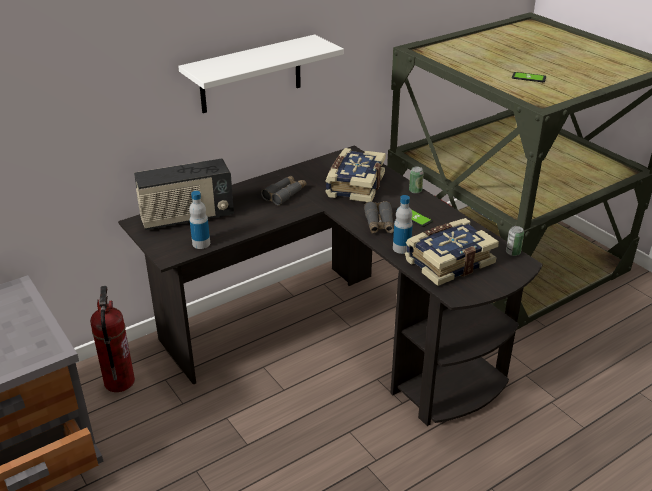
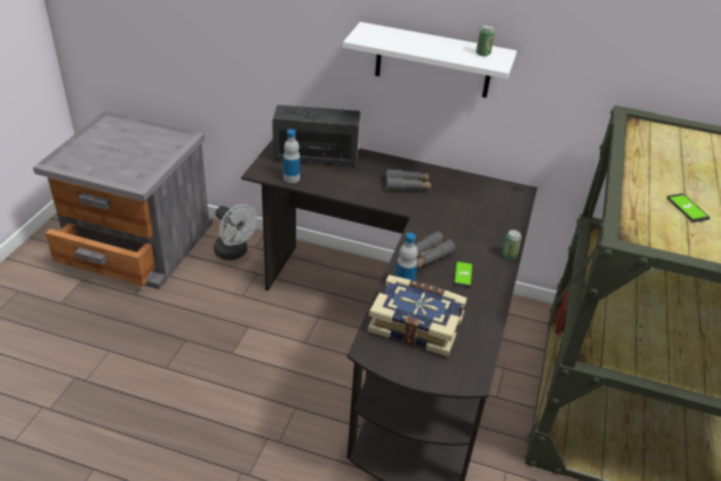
camera: 50 degrees right, 5 degrees up
fire extinguisher [90,286,135,392] -> white fan [214,204,257,260]
radio [134,159,234,230] -> radio turned 150 degrees clockwise [272,105,361,165]
book [325,148,386,202] -> none
can [506,226,524,256] -> can moved to [476,24,495,56]

